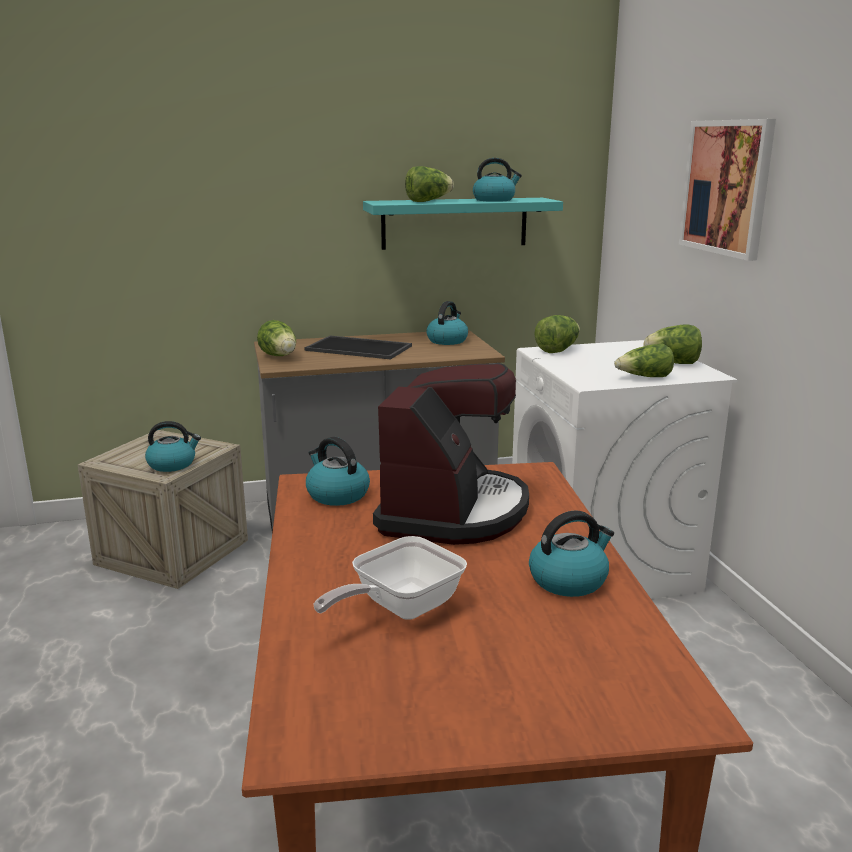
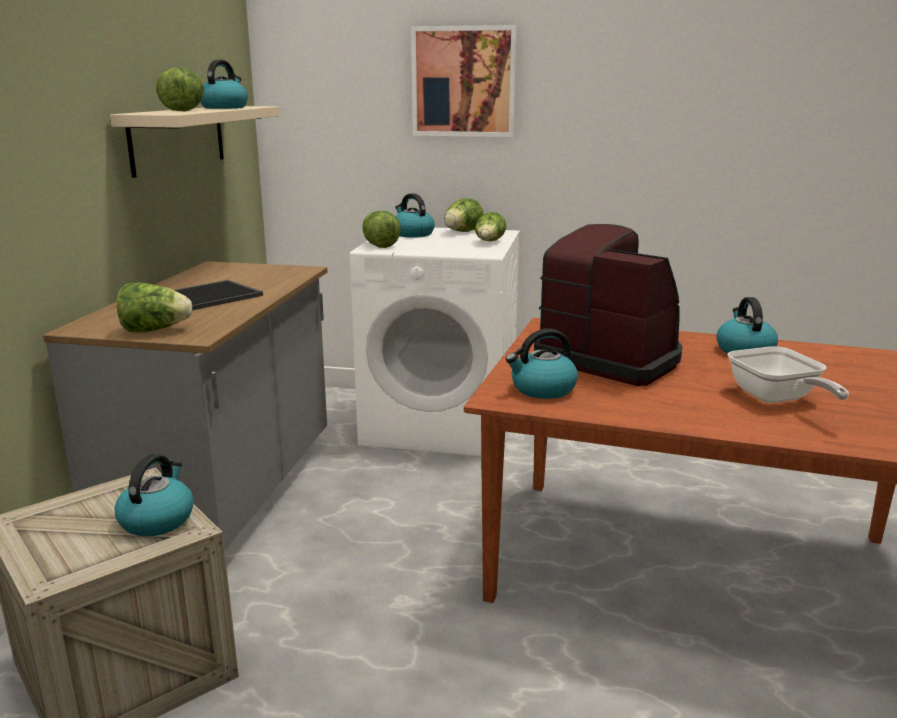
camera: 65 degrees left, 0 degrees up
turquoise shelf [363,198,563,250] -> beige shelf [110,106,279,178]
kettle [426,301,468,345] -> kettle moved to [395,193,435,238]

